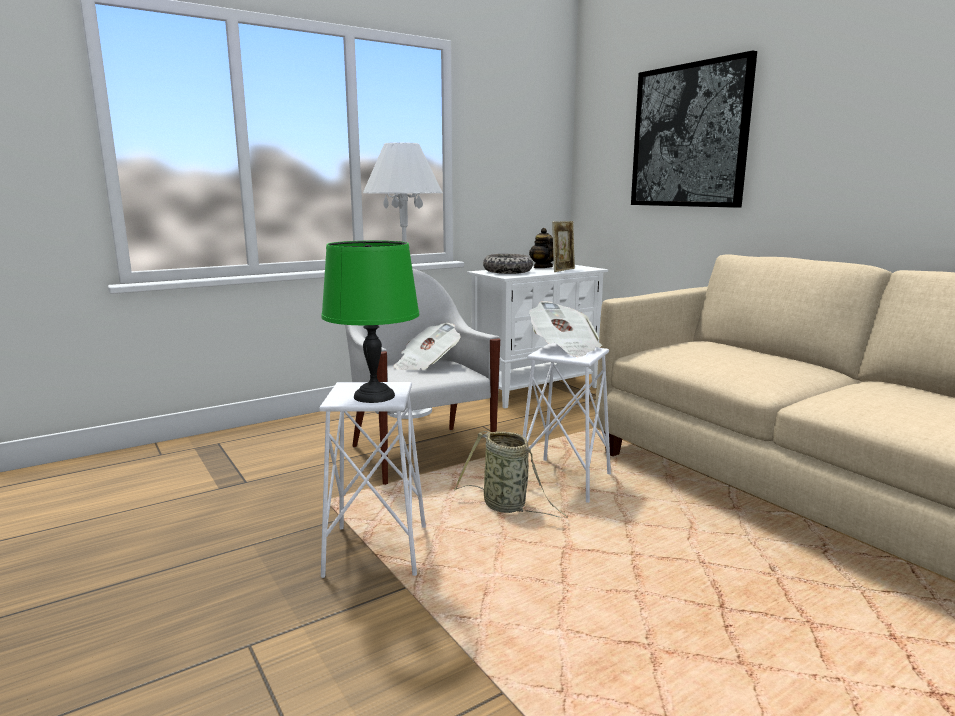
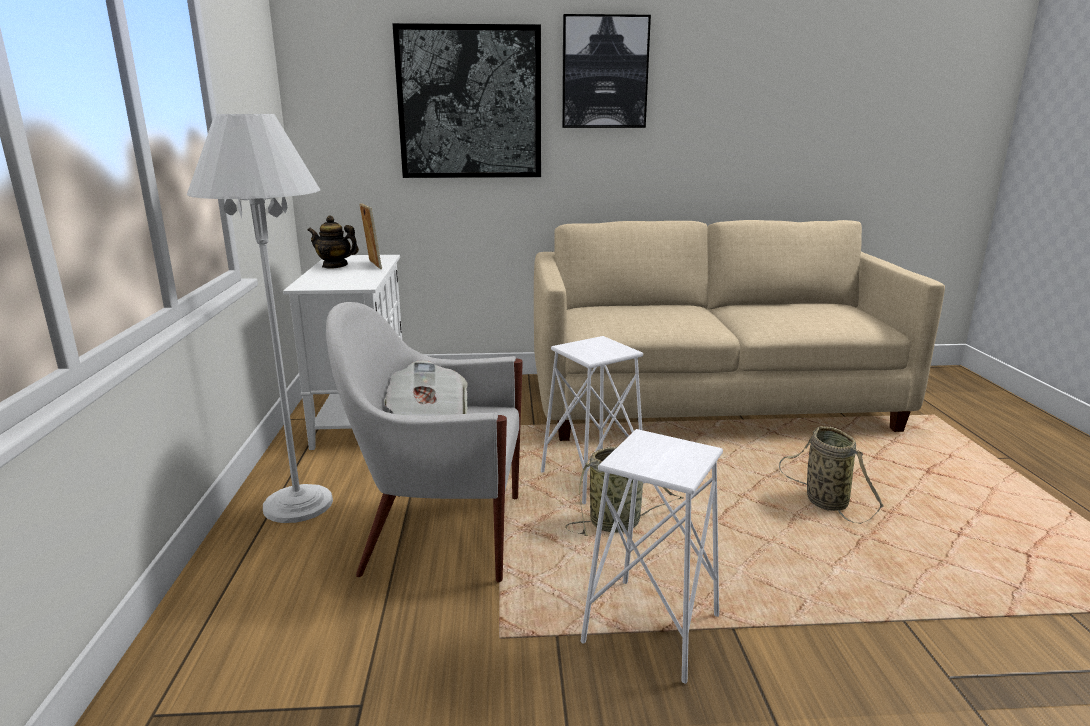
camera: 60 degrees left, 5 degrees up
green table lamp [321,240,419,403] -> none
bowl [483,254,533,274] -> none
newspaper [529,301,602,357] -> none
none -> picture [562,14,651,128]
none -> basket [779,426,884,524]

